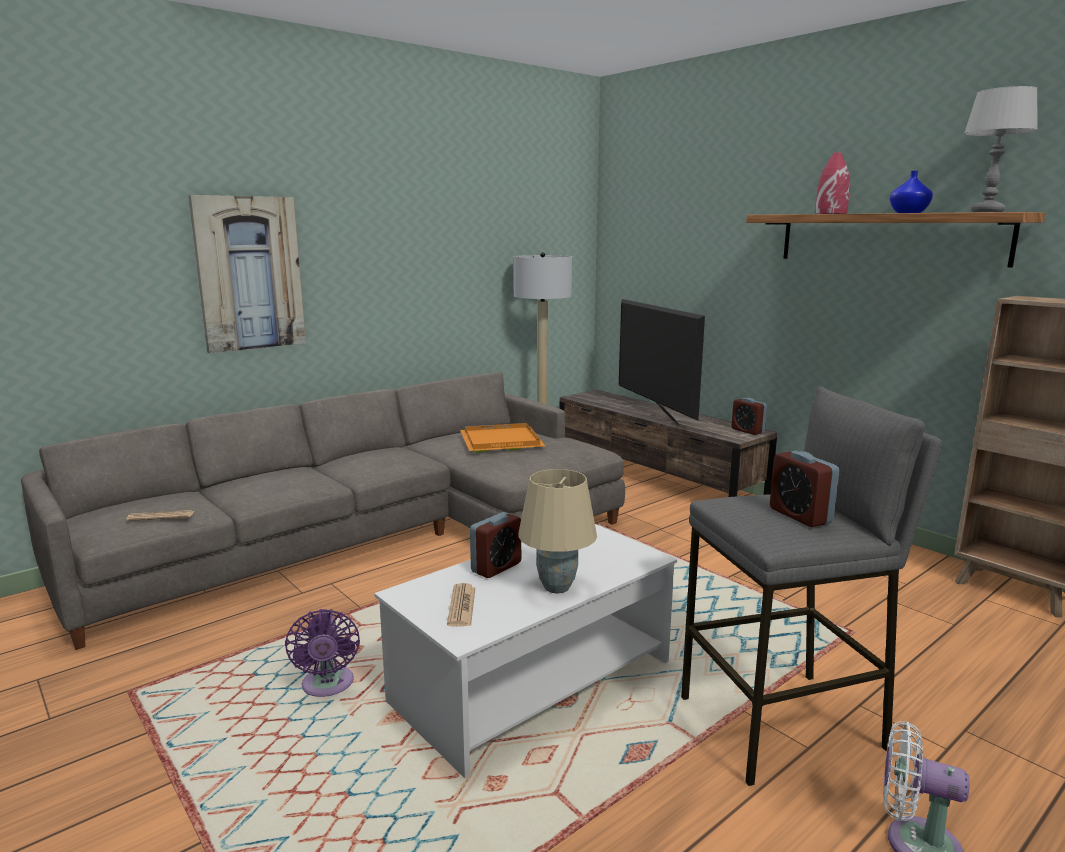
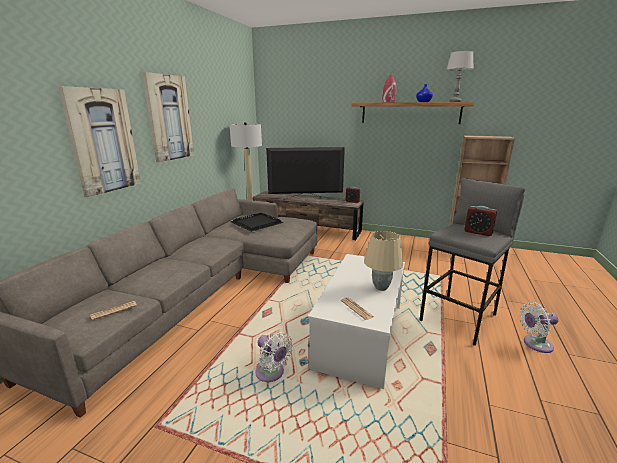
camera: 30 degrees left, 5 degrees up
purple fan [285,609,360,697] -> white fan [255,332,293,382]
orange tray [460,423,545,453] -> black tray [231,213,284,232]
alarm clock [470,512,521,578] -> none
television [619,299,705,426] -> television turned 135 degrees clockwise [266,147,345,199]
none -> picture [142,72,194,163]

